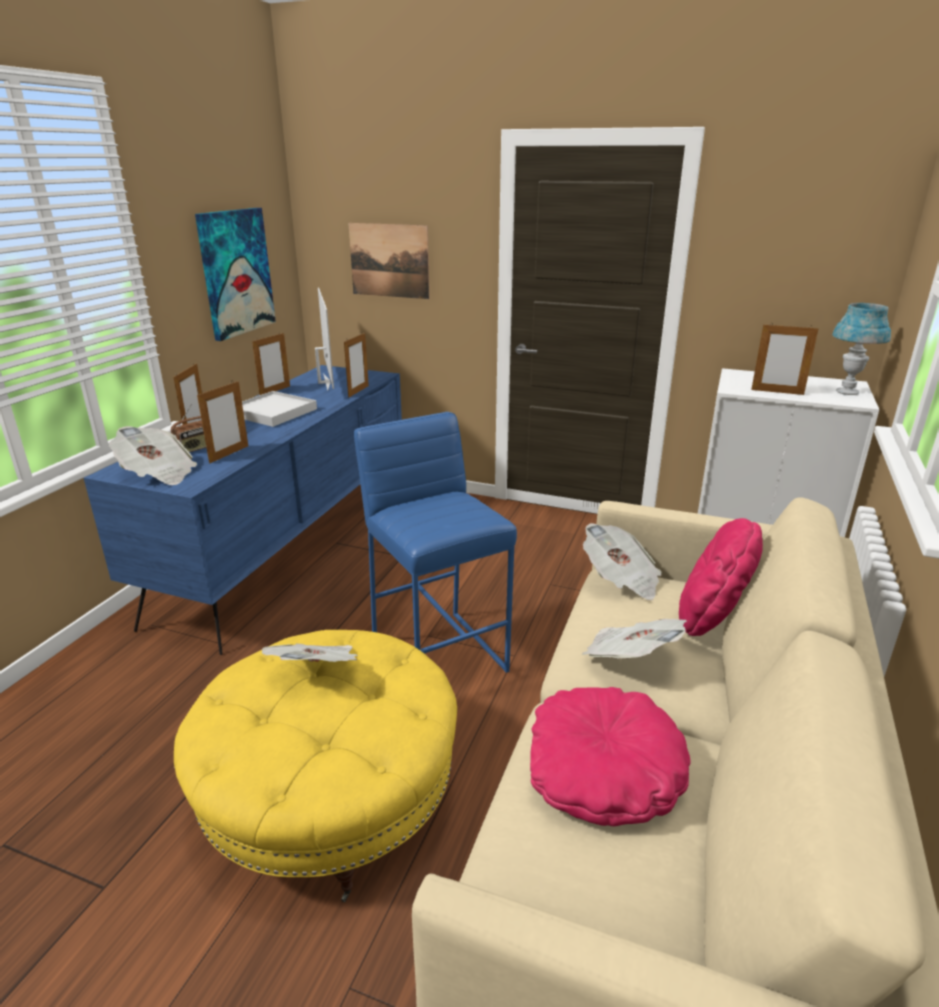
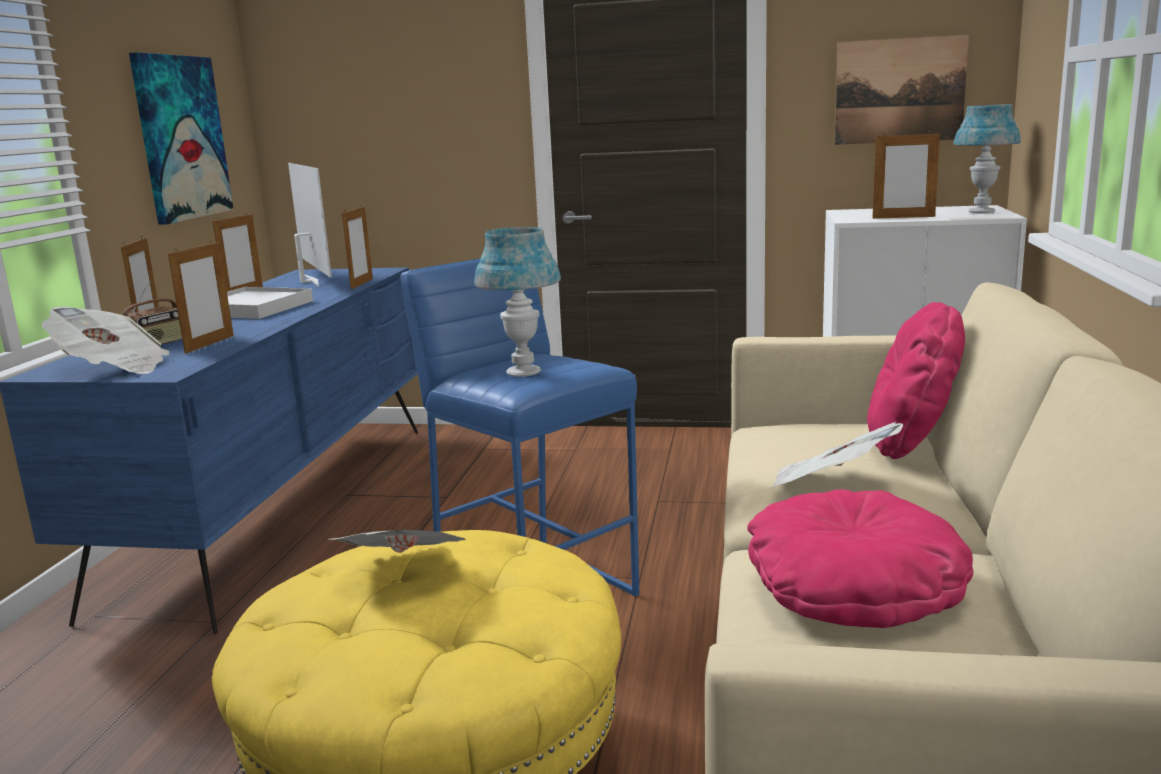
camera: 10 degrees left, 10 degrees down
picture [348,223,430,299] -> picture moved to [835,34,969,145]
newspaper [583,523,662,600] -> none
none -> blue table lamp [474,227,561,377]

